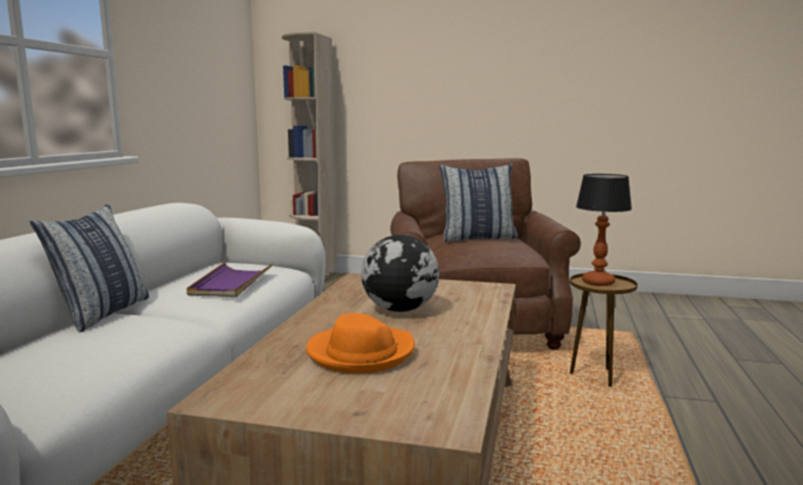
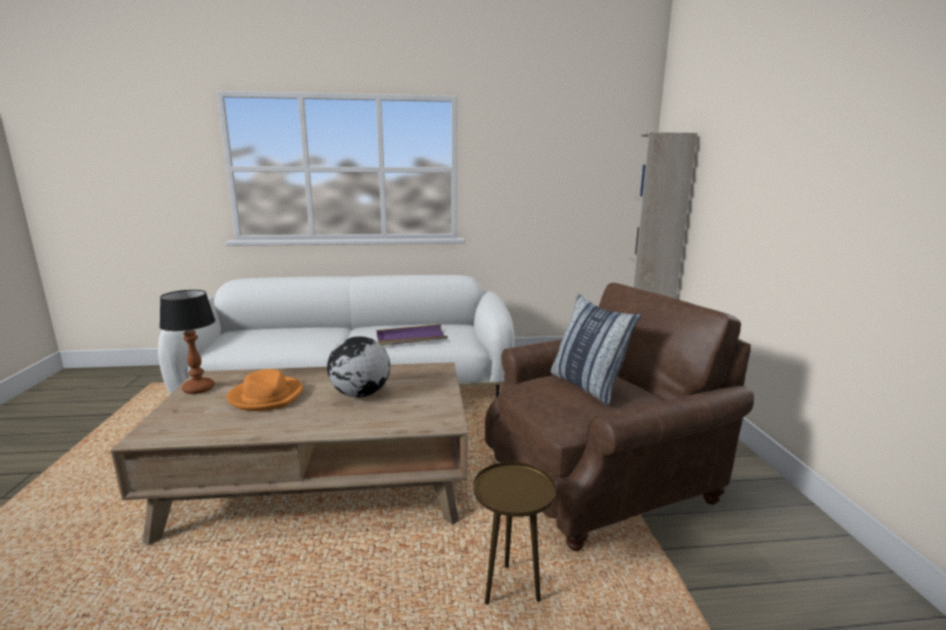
camera: 70 degrees right, 5 degrees up
pillow [29,204,149,332] -> none
table lamp [576,174,632,286] -> table lamp moved to [160,290,216,394]

